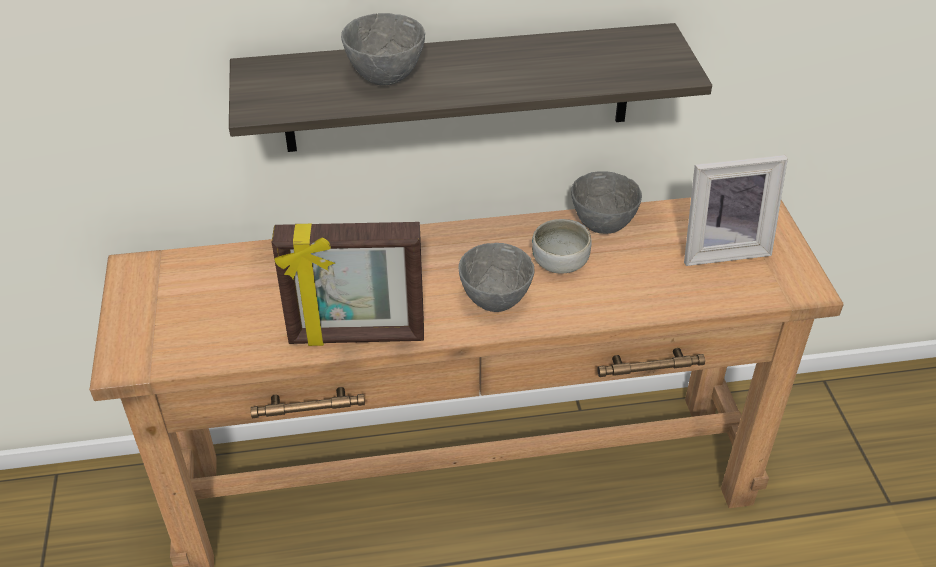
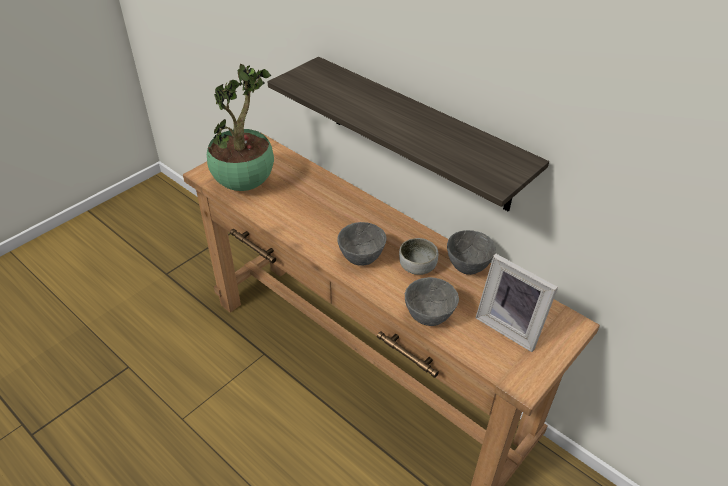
camera: 50 degrees right, 0 degrees up
picture frame [272,222,424,346] -> none
grey bowl [341,13,425,85] -> grey bowl moved to [405,277,459,326]
none -> potted plant [207,64,274,191]

